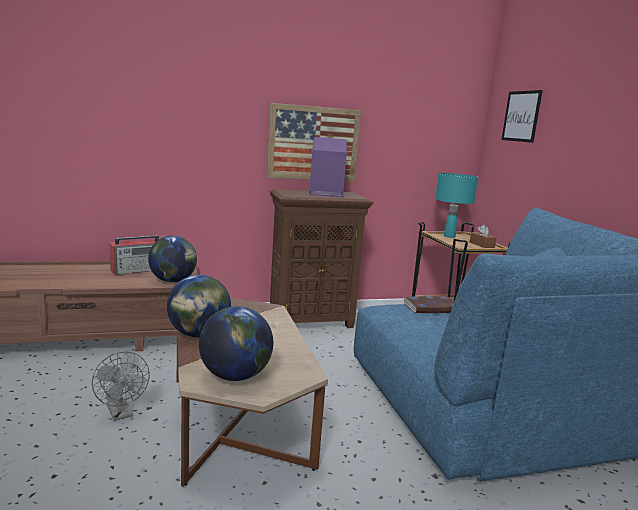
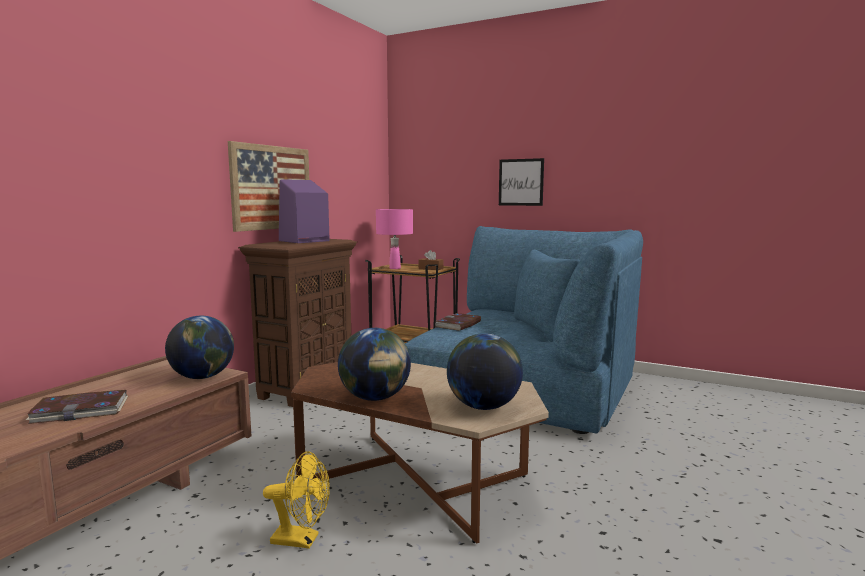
camera: 45 degrees left, 5 degrees down
grey fan [92,351,150,421] -> yellow fan [263,451,330,549]
radio [110,235,163,275] -> none
turquoise table lamp [435,173,478,238] -> pink table lamp [376,209,413,269]
picture [501,90,543,143] -> picture moved to [499,158,544,206]
none -> book [26,390,128,424]

